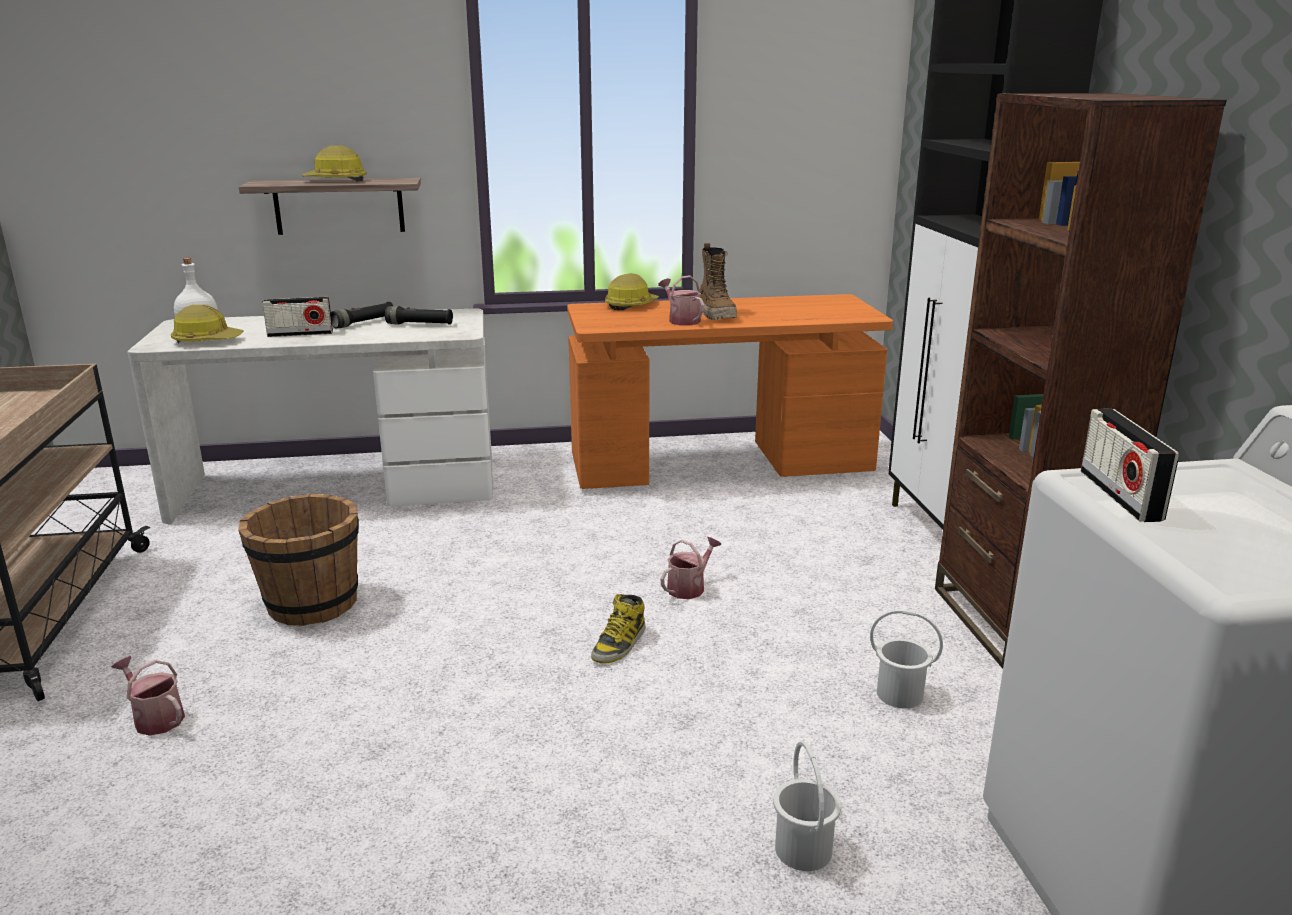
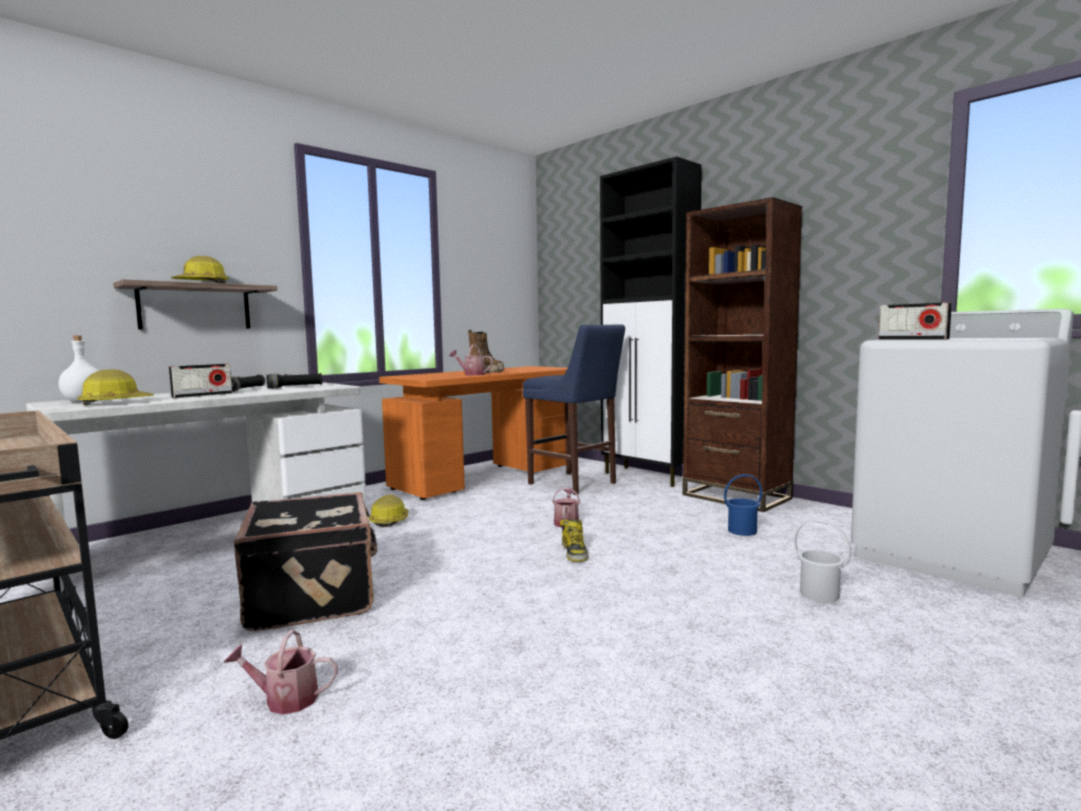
camera: 35 degrees left, 15 degrees down
brown bucket [238,494,359,626] -> black suitcase [234,492,377,631]
hard hat [605,273,659,310] -> hard hat moved to [369,494,408,527]
white bucket [870,609,943,709] -> blue bucket [724,474,762,536]
none -> blue stool [522,324,625,495]

